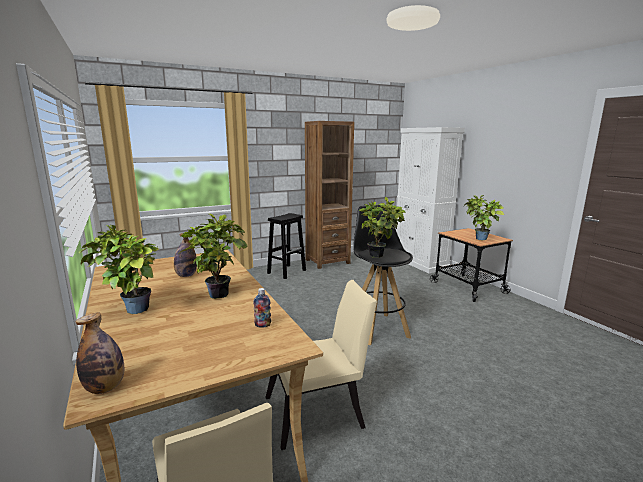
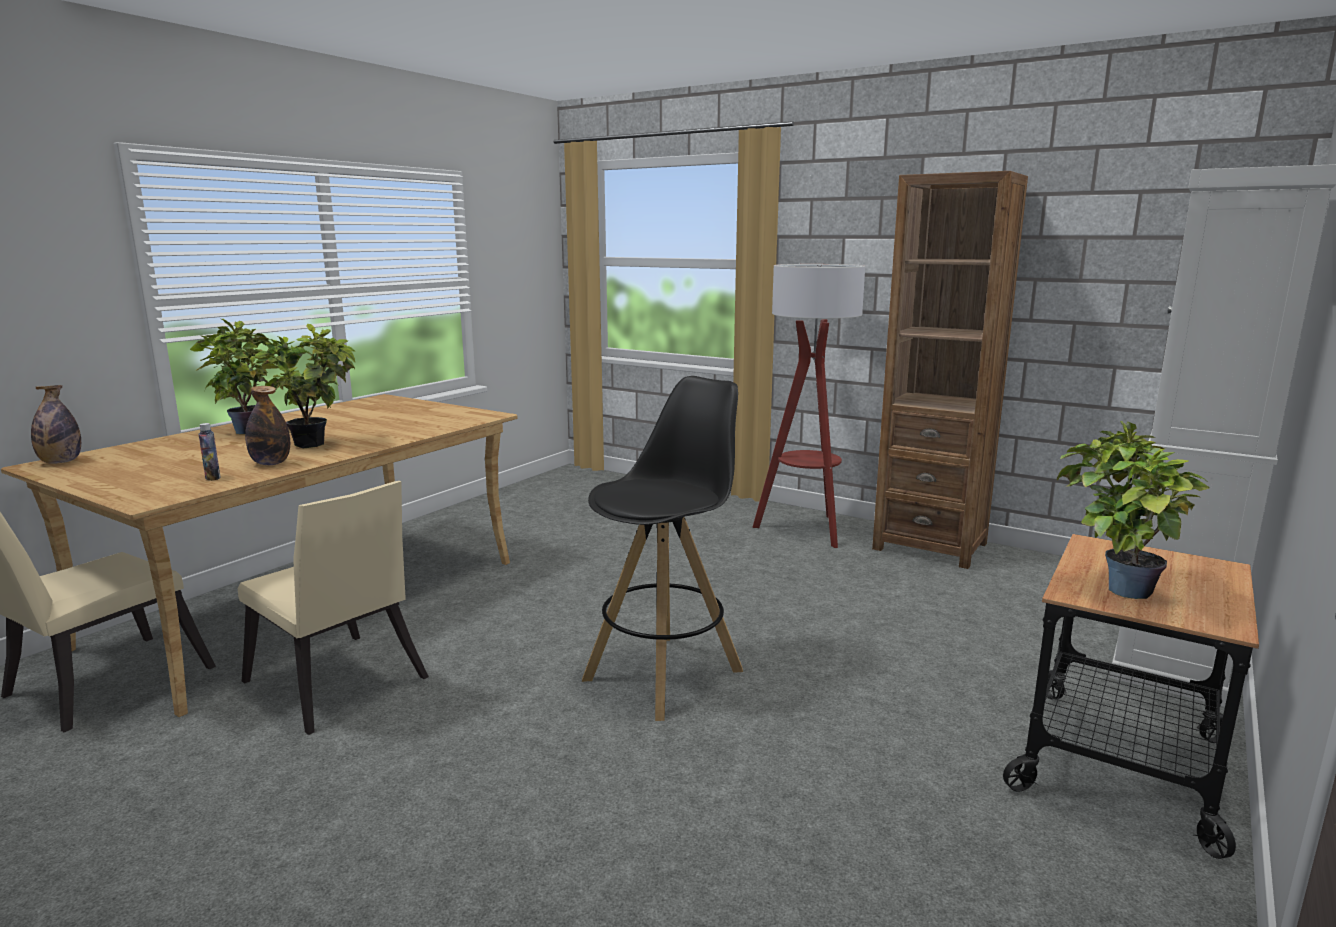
camera: 60 degrees right, 0 degrees up
bottle [174,233,197,277] -> bottle moved to [245,386,290,465]
black stool [267,213,306,279] -> floor lamp [753,264,865,548]
potted plant [359,197,406,258] -> none

